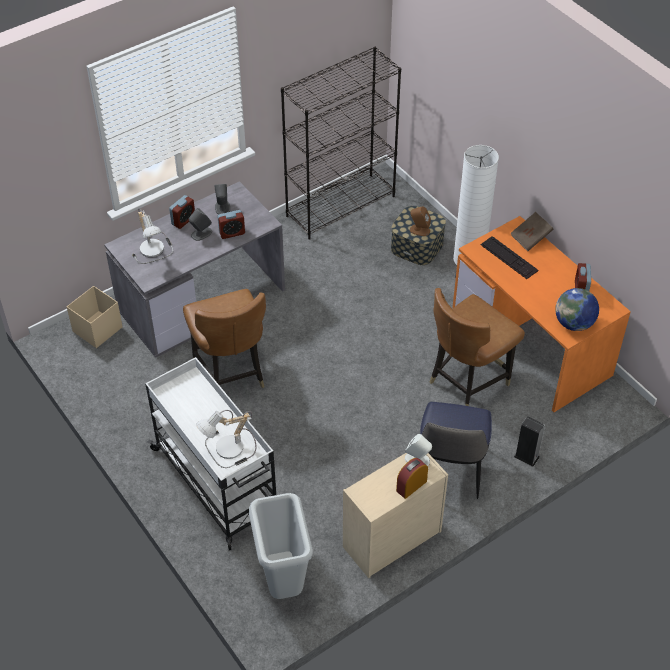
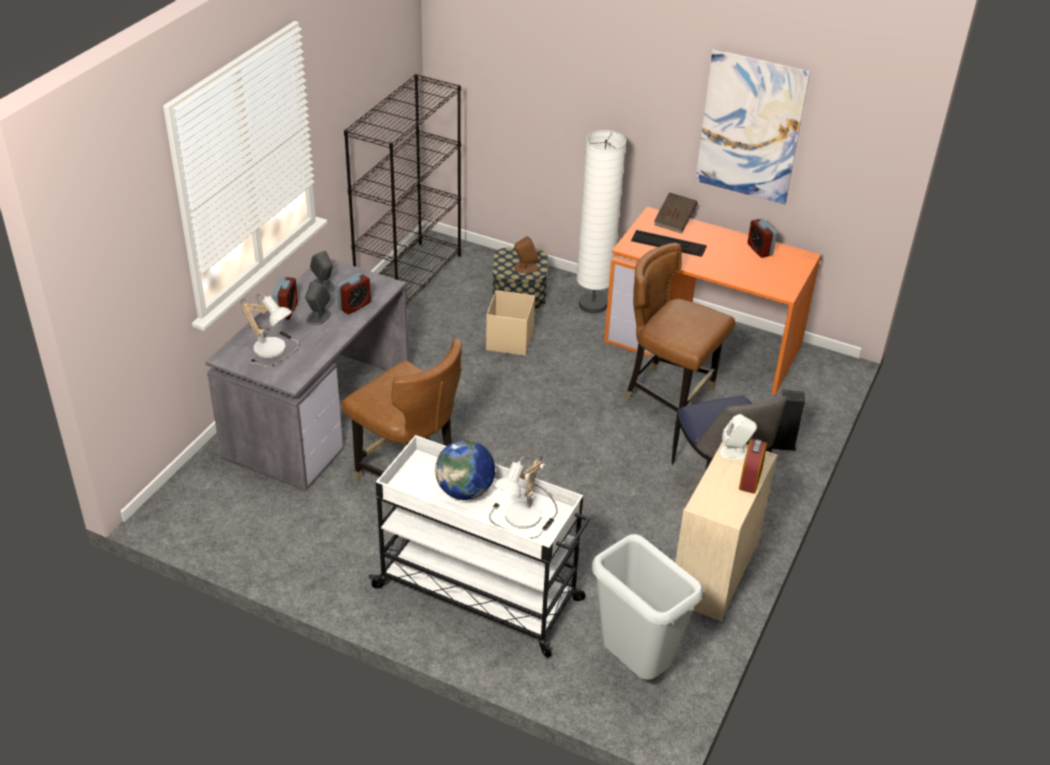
camera: 30 degrees left, 10 degrees down
beige storage box [67,286,123,348] -> beige storage box moved to [486,290,535,356]
brown chair [430,288,525,406] -> brown chair turned 105 degrees clockwise [625,243,735,428]
globe [555,288,599,331] -> globe moved to [435,440,495,500]
none -> picture [695,49,810,205]

